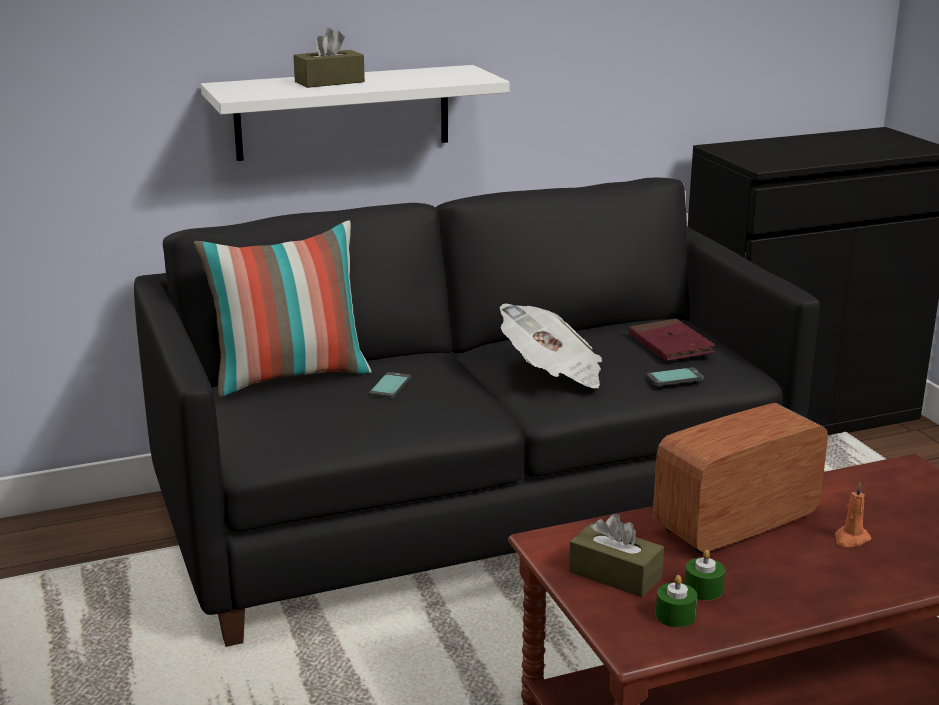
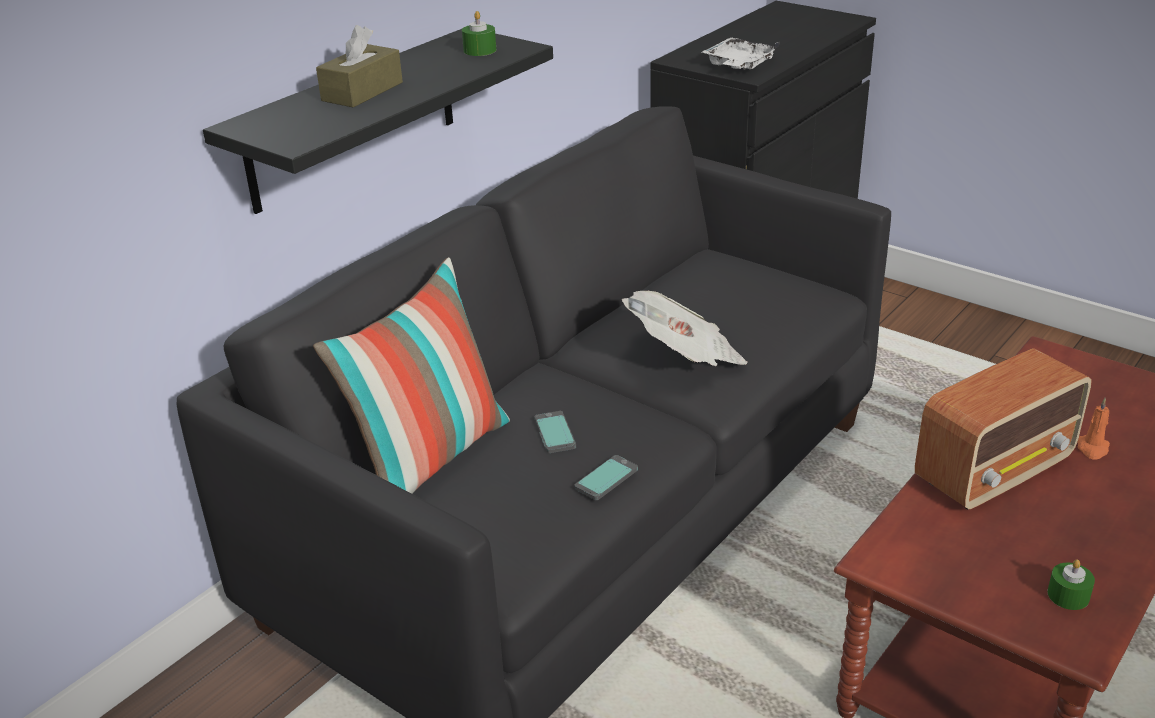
camera: 30 degrees left, 10 degrees up
white shelf [201,65,509,161] -> black shelf [203,29,553,214]
brown tissue box [569,514,664,597] -> none
red book [629,319,715,361] -> none
phone [647,368,704,386] -> phone moved to [574,455,638,500]
radio [653,403,828,553] -> radio turned 150 degrees counterclockwise [915,348,1092,510]
green candle [685,550,725,600] -> green candle moved to [462,11,496,56]
none -> white tray [702,37,780,70]

